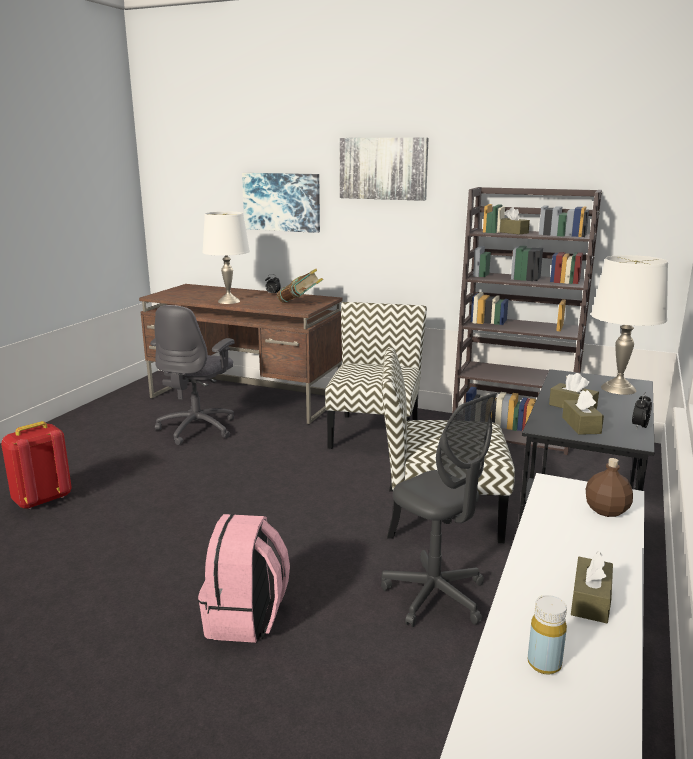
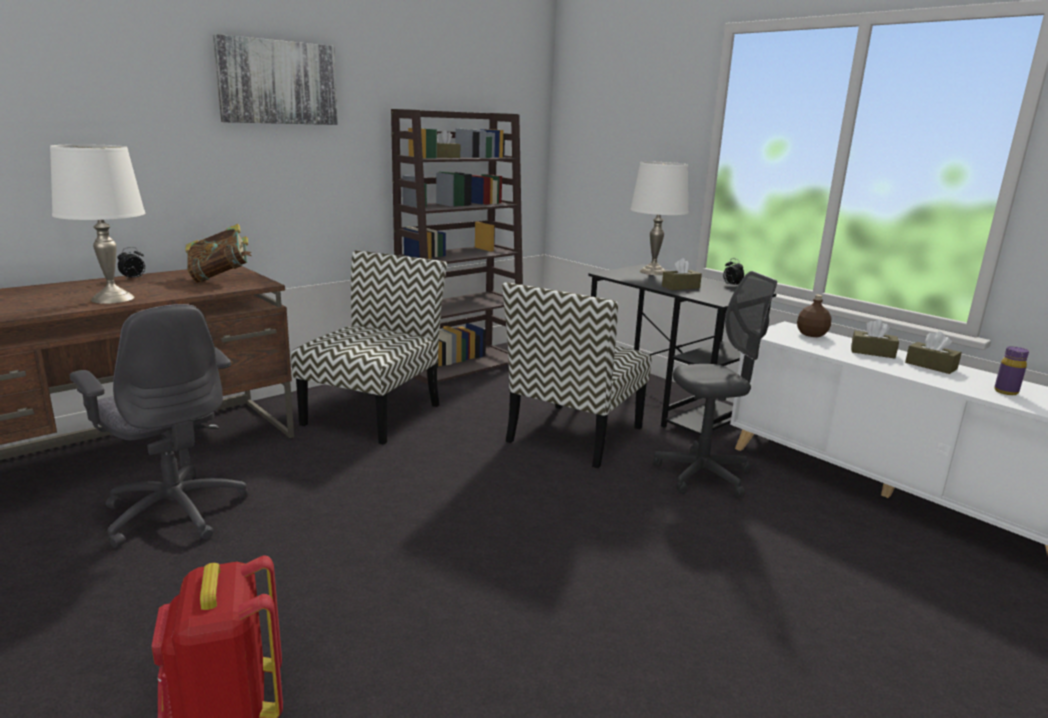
camera: 65 degrees left, 0 degrees up
pink backpack [198,514,290,643] -> none
picture [242,173,320,233] -> none
chair [325,302,427,449] -> chair turned 75 degrees clockwise [291,251,447,445]
yellow bottle [528,595,567,675] -> purple bottle [994,346,1029,395]
brown tissue box [562,390,604,435] -> brown tissue box moved to [851,319,899,358]

